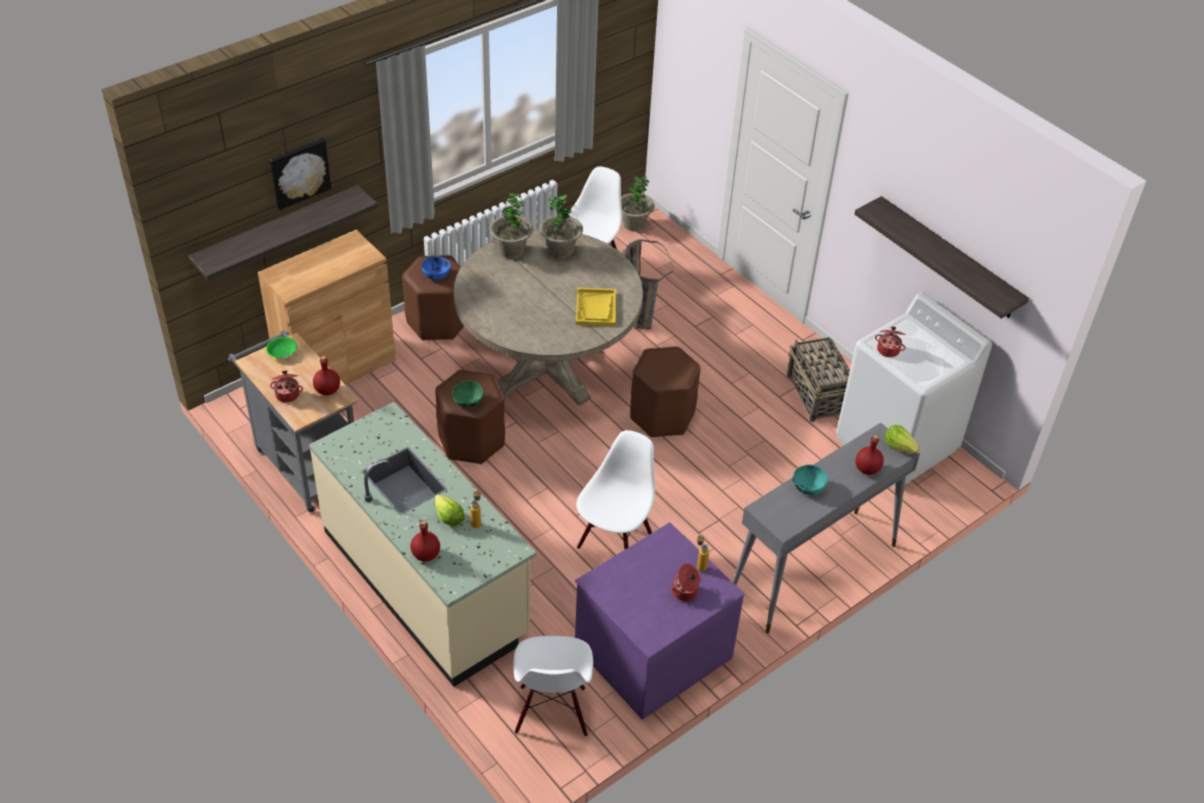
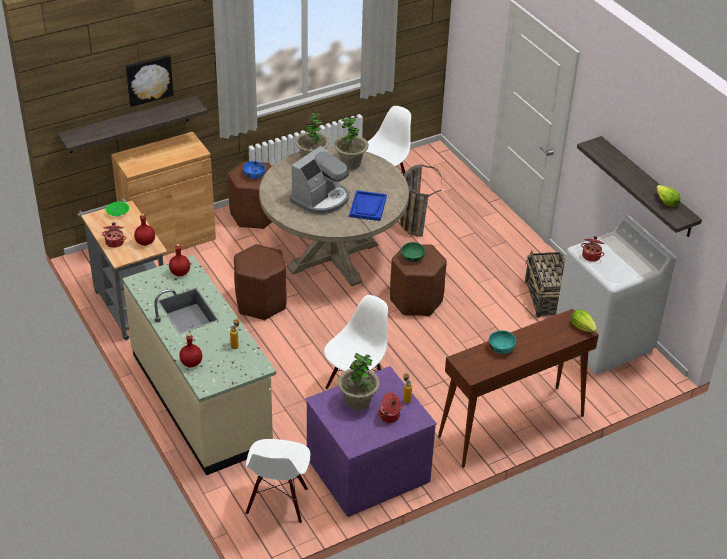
camera: 10 degrees right, 5 degrees down
lettuce [435,494,465,526] -> lettuce moved to [656,185,680,207]
green bowl [452,380,483,408] -> green bowl moved to [401,242,425,263]
yellow tray [576,288,616,326] -> blue tray [349,190,387,221]
potted plant [621,176,655,232] -> potted plant moved to [338,353,380,411]
grey console table [733,423,920,633] -> brown console table [438,309,599,468]
red bottle [855,435,884,475] -> red bottle moved to [169,244,190,276]
none -> coffee machine [290,146,349,215]

